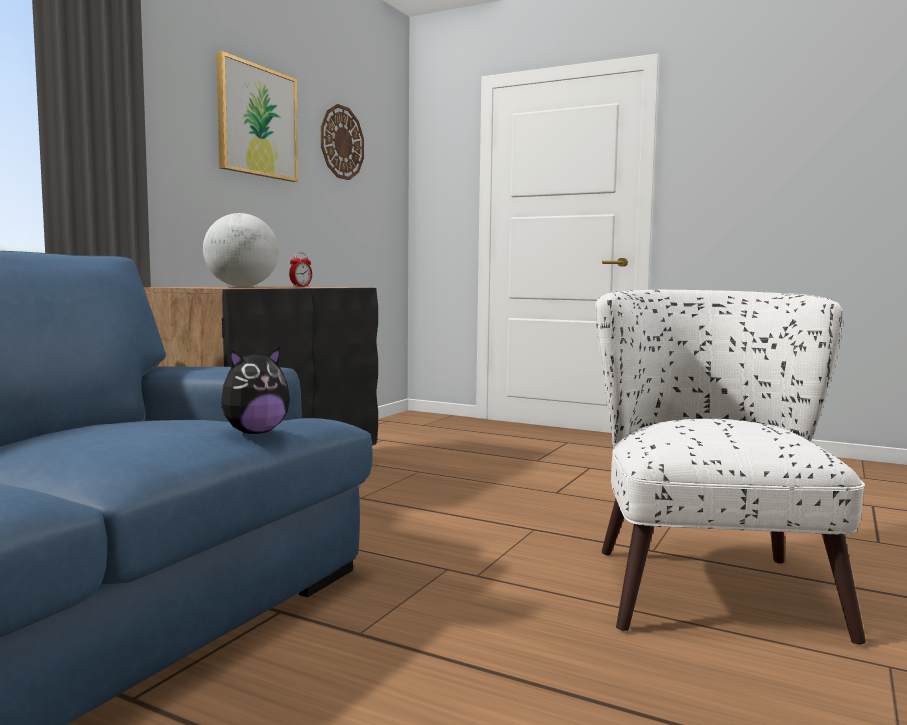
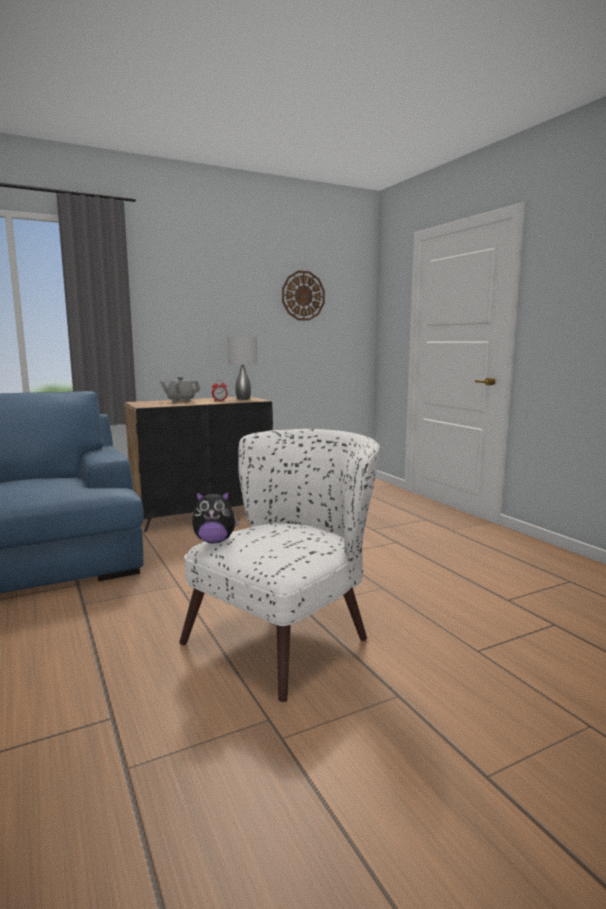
camera: 35 degrees right, 5 degrees up
globe [203,213,279,287] -> grey teapot [160,377,200,402]
picture [216,51,298,182] -> none
plush toy [221,347,290,434] -> plush toy moved to [192,490,239,543]
none -> grey table lamp [227,335,257,400]

